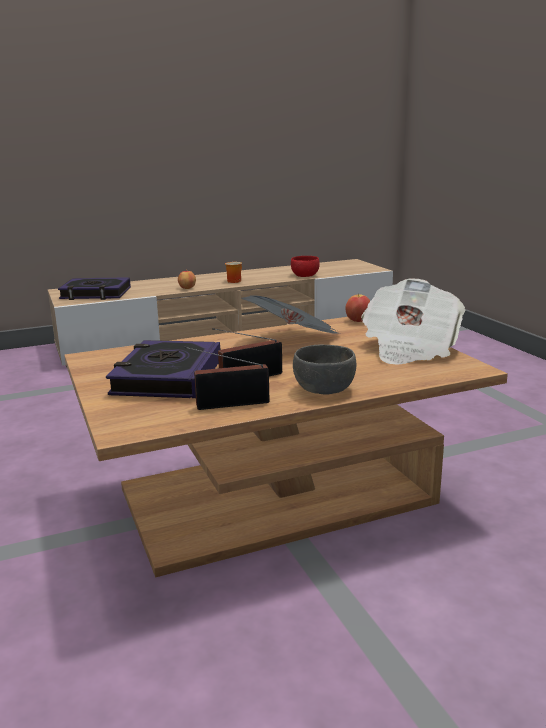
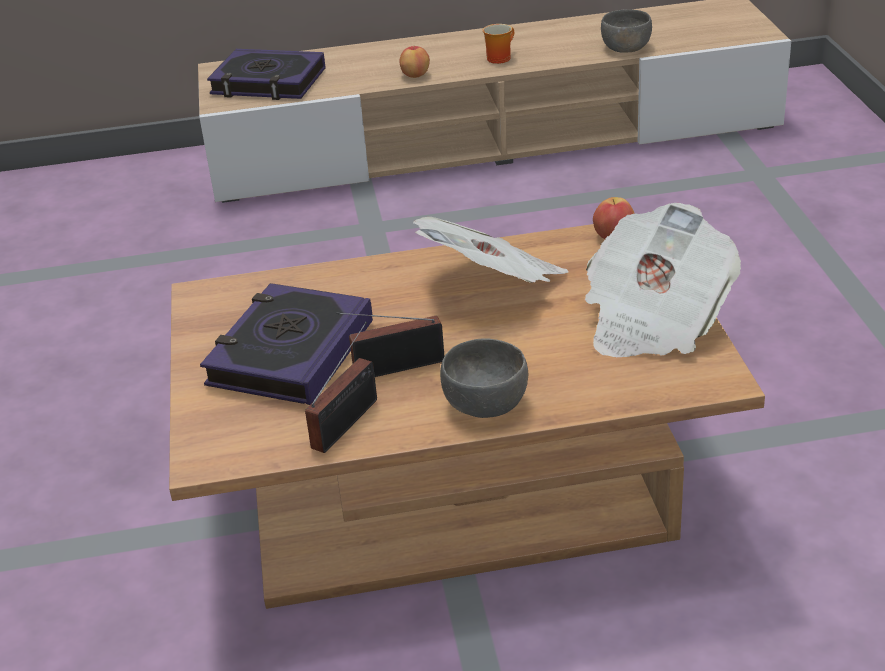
camera: 15 degrees right, 15 degrees up
radio [184,347,270,410] -> radio turned 120 degrees clockwise [305,322,377,453]
red bowl [291,256,320,277] -> grey bowl [601,9,652,53]

